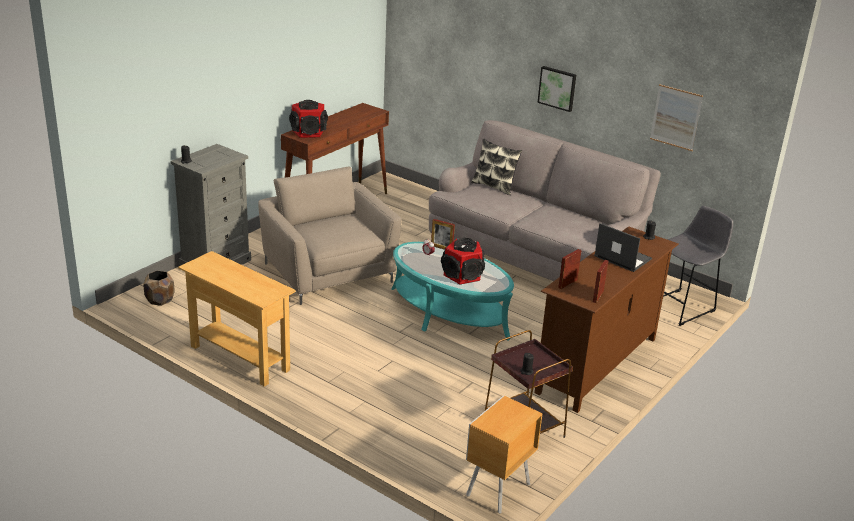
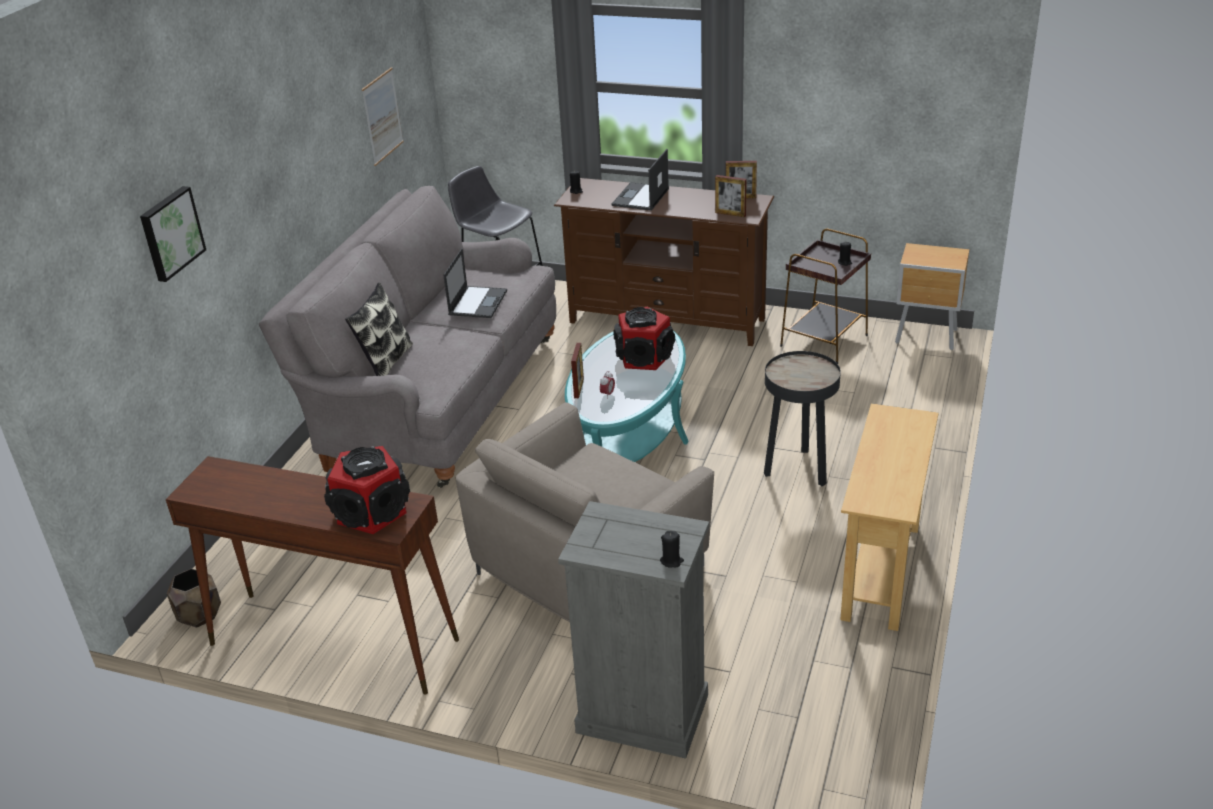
camera: 105 degrees left, 5 degrees up
brown planter [143,271,175,306] -> brown planter moved to [167,568,221,628]
picture [537,66,576,112] -> picture moved to [140,186,206,282]
none -> laptop [443,248,507,318]
none -> black side table [764,351,841,486]

